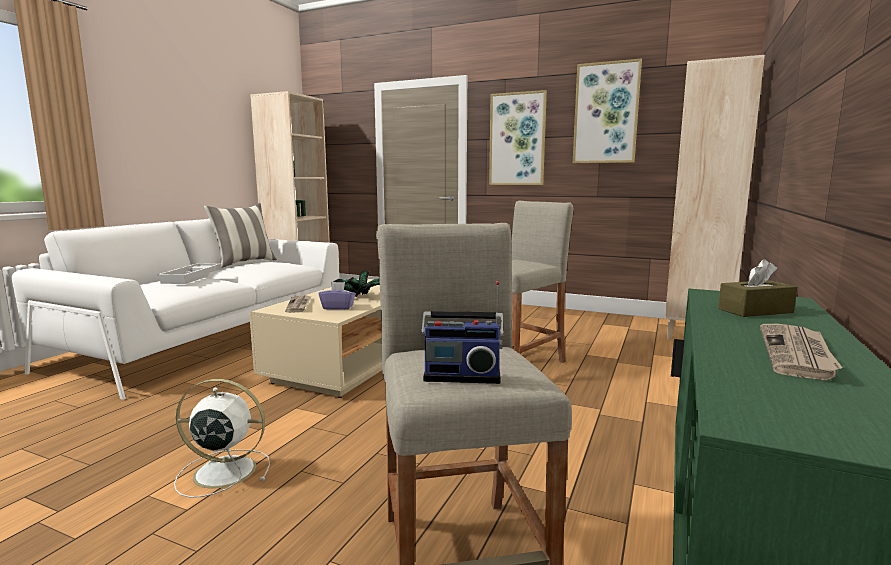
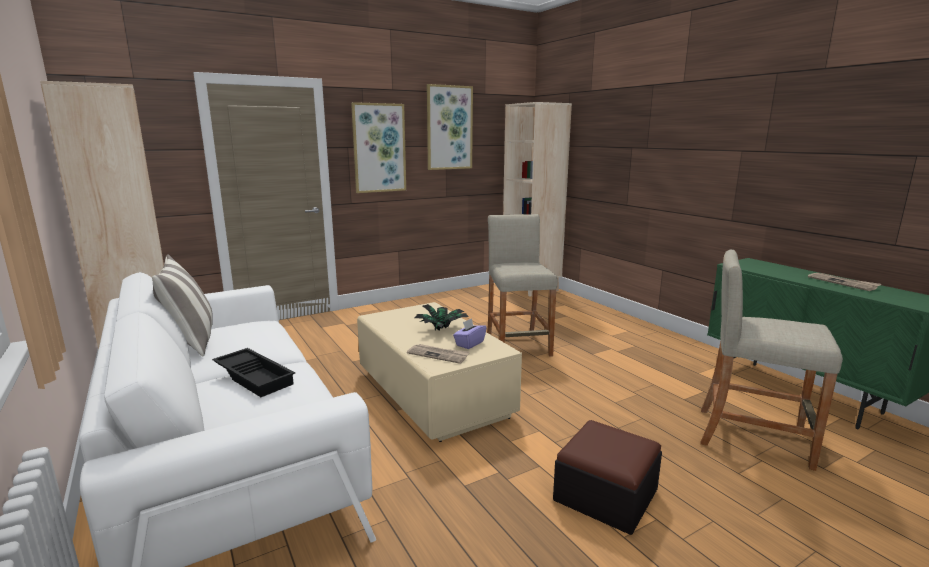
camera: 55 degrees left, 5 degrees up
white tray [157,263,221,284] -> black tray [212,348,295,397]
white fan [174,379,270,498] -> ottoman [553,420,662,535]
radio [421,281,504,384] -> none
brown tissue box [718,259,797,317] -> none

